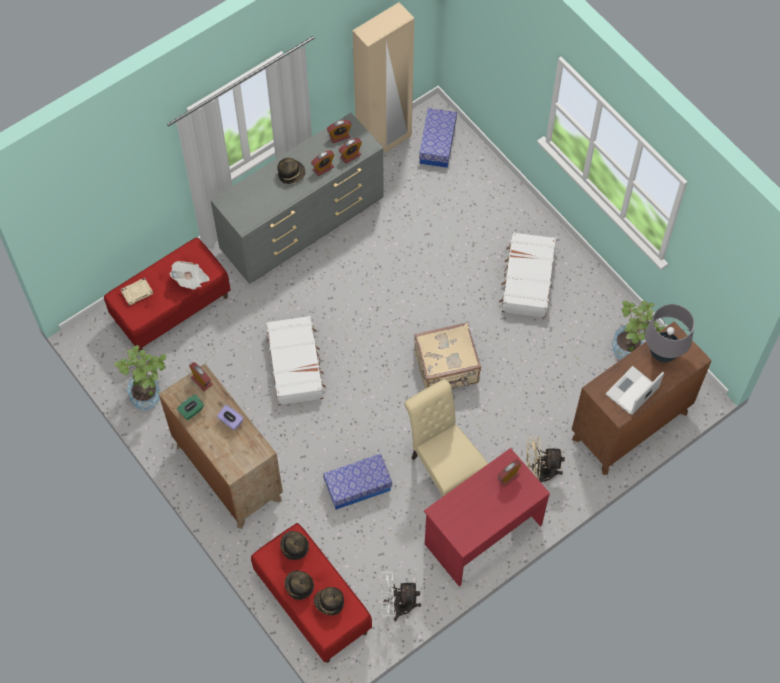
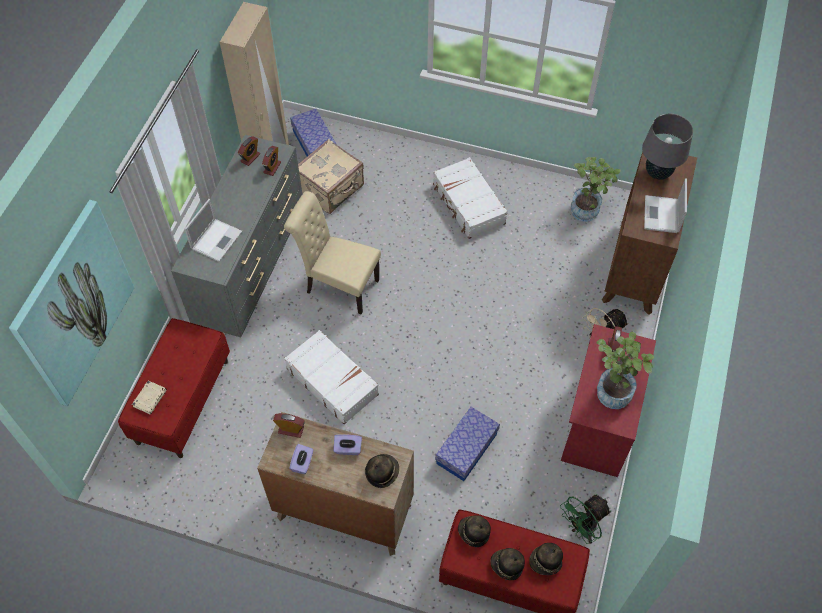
camera: 35 degrees left, 5 degrees down
potted plant [114,345,167,410] -> potted plant moved to [596,332,654,409]
newspaper [169,261,210,290] -> none
green tissue box [177,394,204,420] -> purple tissue box [289,444,314,474]
hat [277,158,305,184] -> hat moved to [365,454,399,488]
alarm clock [311,150,335,176] -> none
white fan [381,571,421,621] -> green fan [560,494,611,544]
beige chair [404,379,489,496] -> beige chair moved to [284,191,381,314]
beige suitcase [414,322,481,389] -> beige suitcase moved to [298,139,364,214]
none -> picture [9,200,134,406]
none -> laptop [185,199,242,262]

